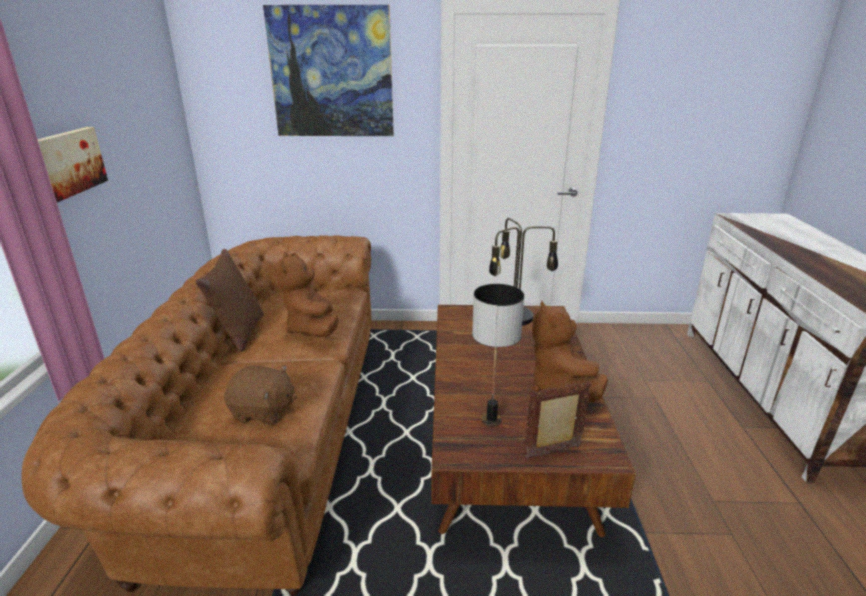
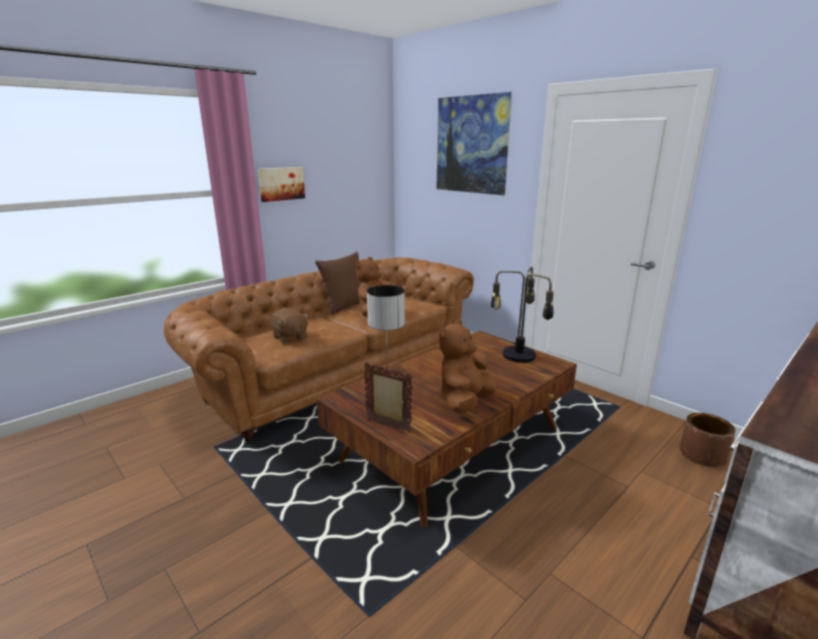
camera: 45 degrees right, 5 degrees down
none -> brown planter [679,413,736,467]

